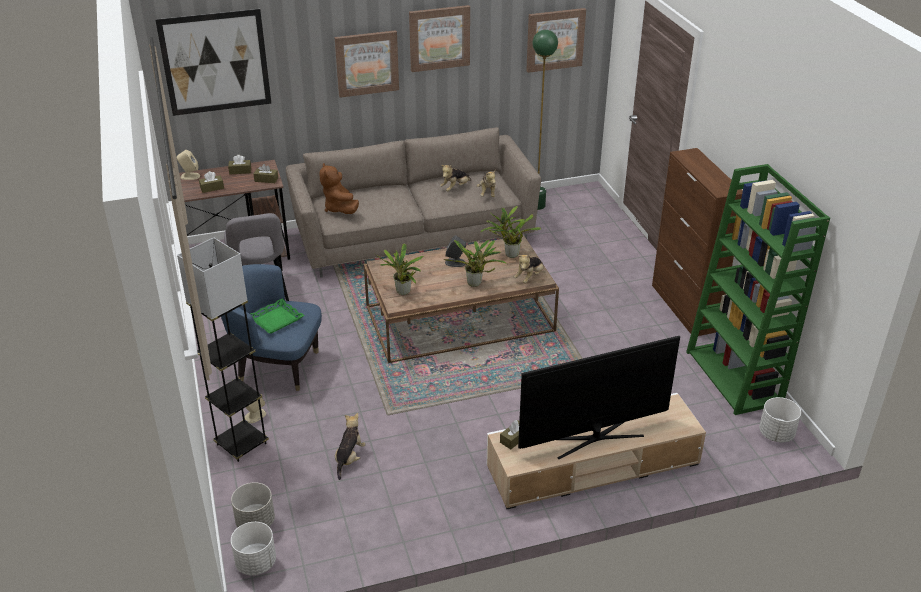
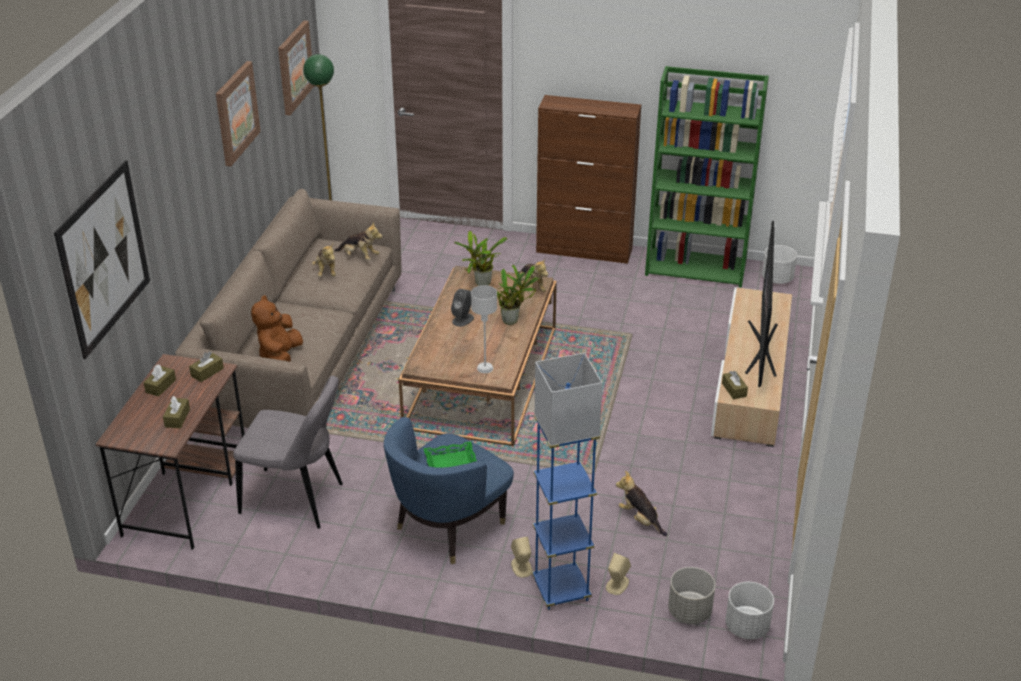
camera: 60 degrees left, 0 degrees up
beige speaker [176,150,200,180] -> beige speaker moved to [606,553,631,595]
grey floor lamp [177,238,269,462] -> blue floor lamp [532,353,602,610]
brown plush toy [319,163,359,214] -> brown plush toy turned 90 degrees clockwise [251,295,303,361]
picture [335,30,399,98] -> none
potted plant [375,243,424,295] -> grey table lamp [471,285,497,373]

